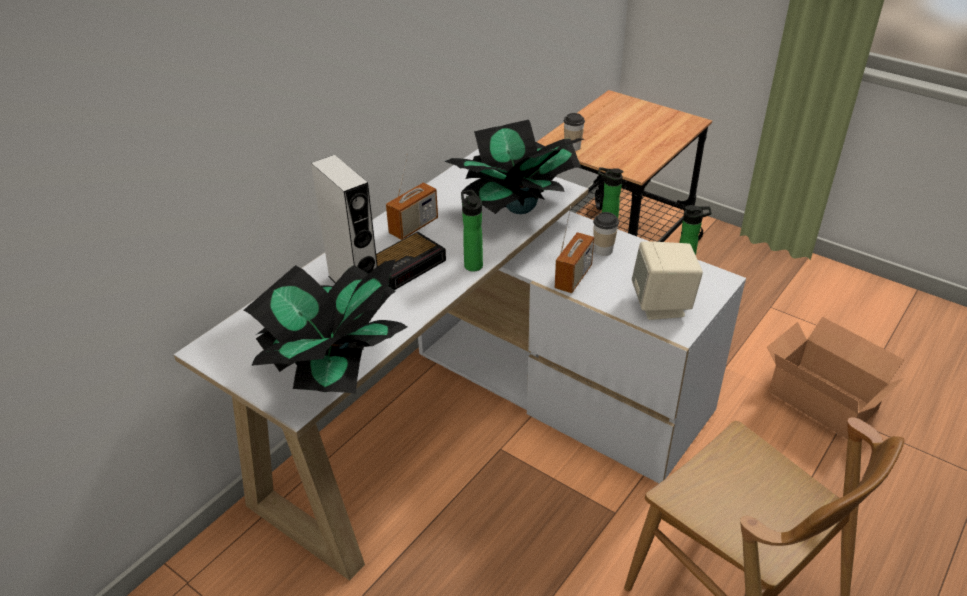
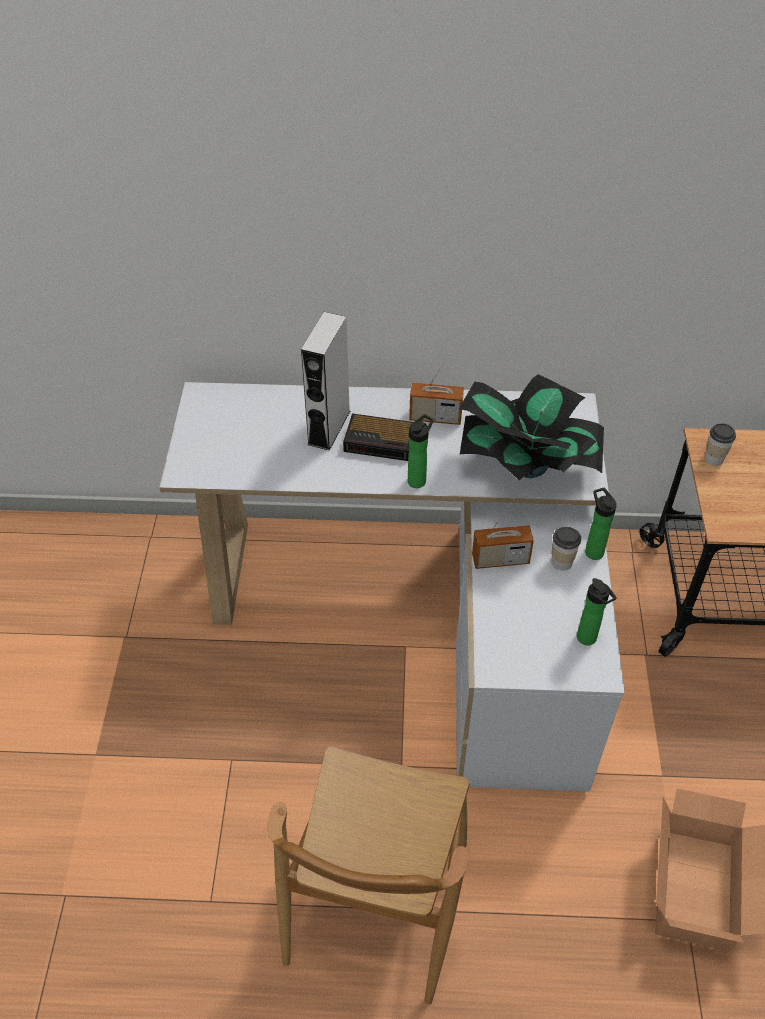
camera: 55 degrees right, 10 degrees up
potted plant [244,259,407,393] -> none
beige speaker [632,241,703,320] -> none

